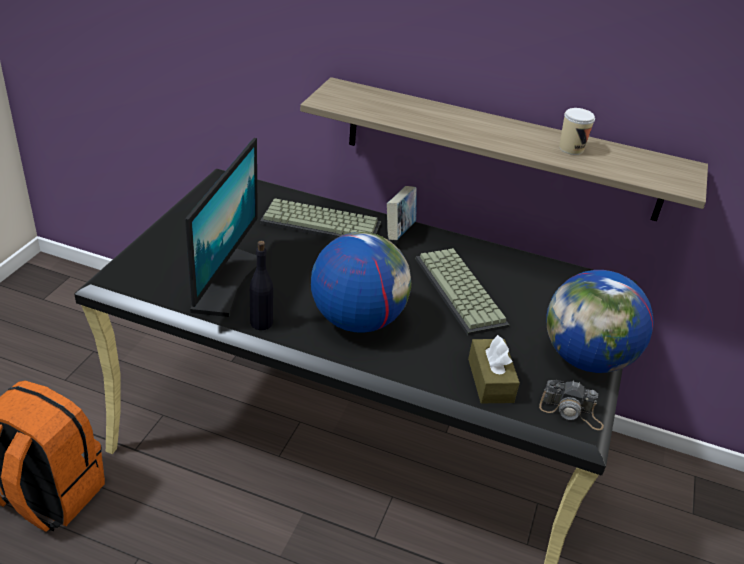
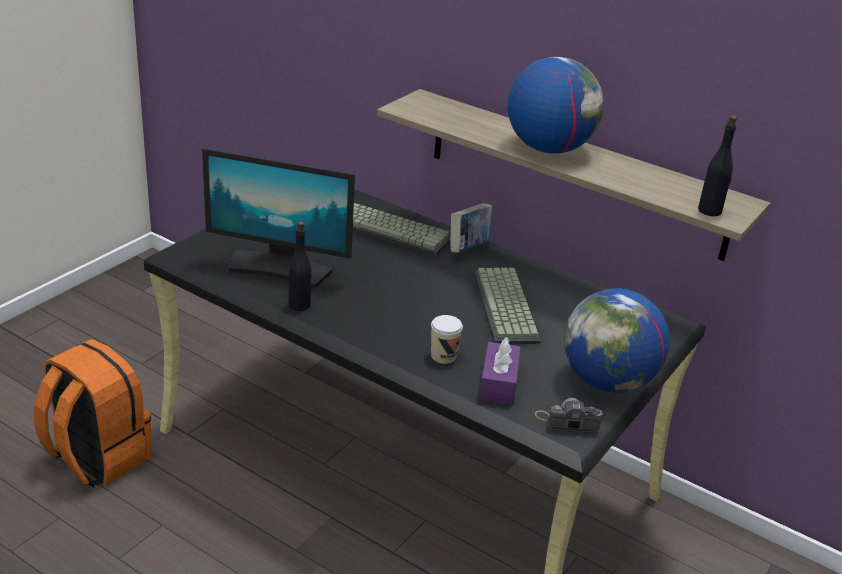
camera: 15 degrees right, 5 degrees down
monitor [185,138,258,317] -> monitor turned 75 degrees clockwise [202,148,355,289]
globe [311,232,411,333] -> globe moved to [507,57,604,154]
brown tissue box [468,335,520,403] -> purple tissue box [479,337,521,405]
camera [539,380,604,430] -> camera turned 150 degrees clockwise [535,398,603,433]
cup [559,108,595,155] -> cup moved to [431,315,463,364]
none -> black bottle [698,115,737,216]

